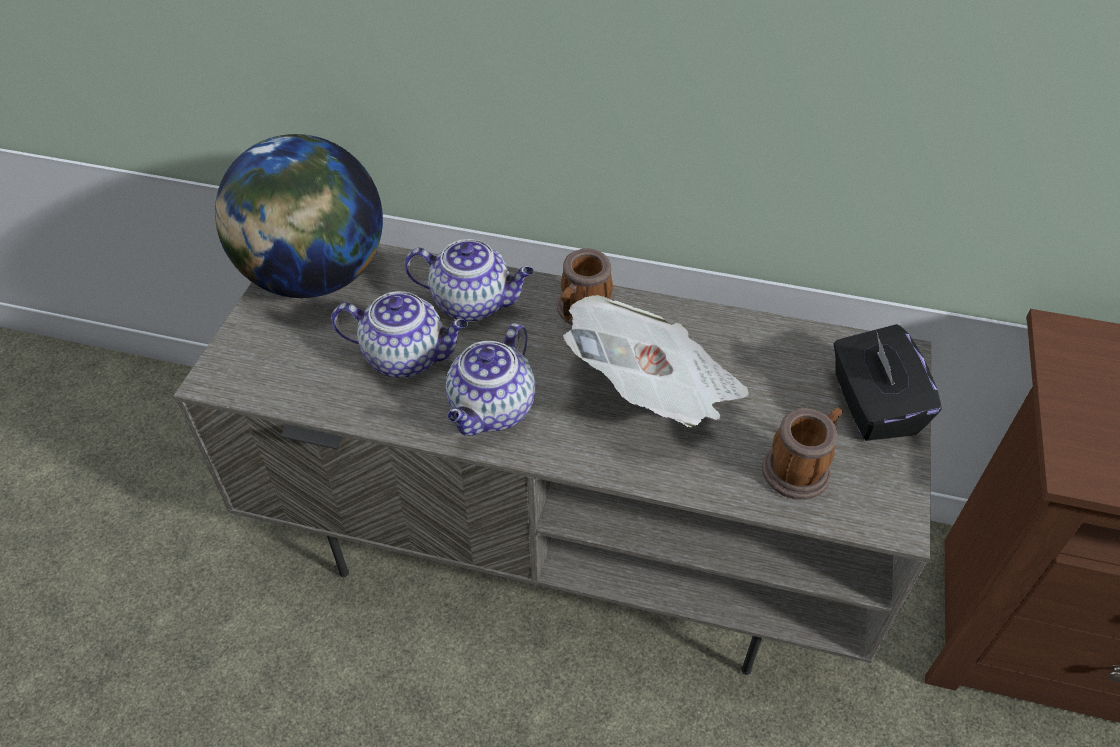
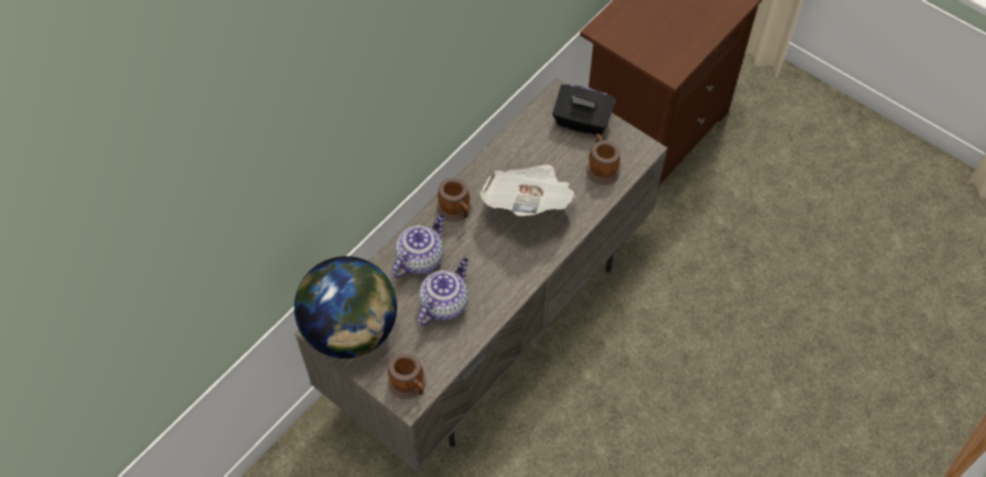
camera: 65 degrees left, 10 degrees up
teapot [446,323,536,436] -> none
none -> mug [388,353,426,399]

